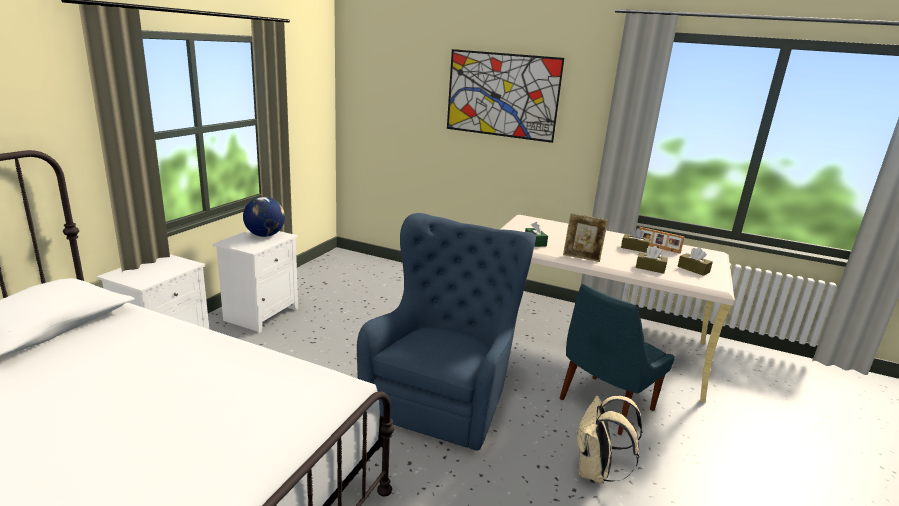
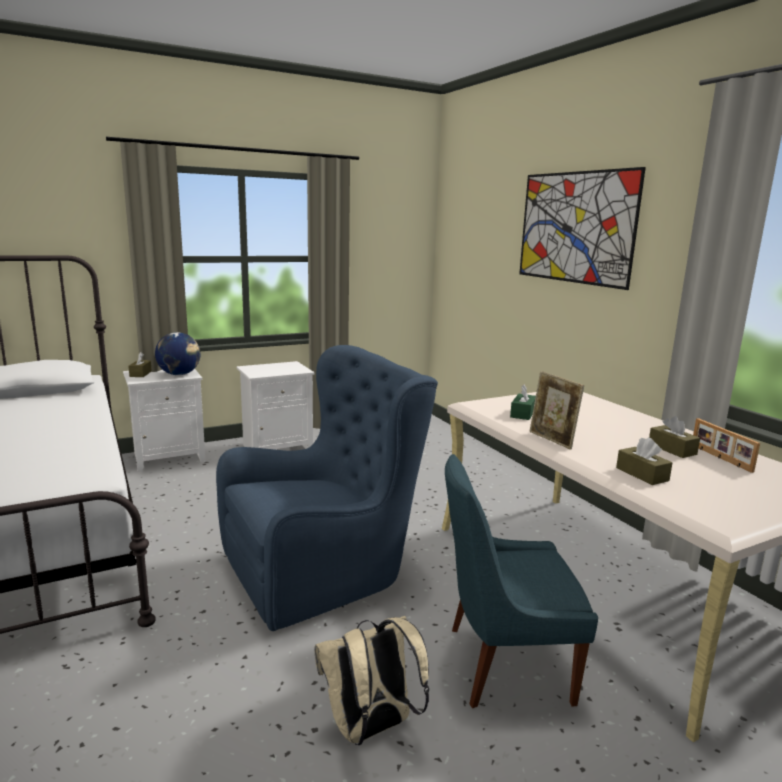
camera: 40 degrees right, 5 degrees down
globe [243,197,285,237] -> globe moved to [155,332,200,375]
brown tissue box [678,248,713,276] -> brown tissue box moved to [128,352,152,377]

